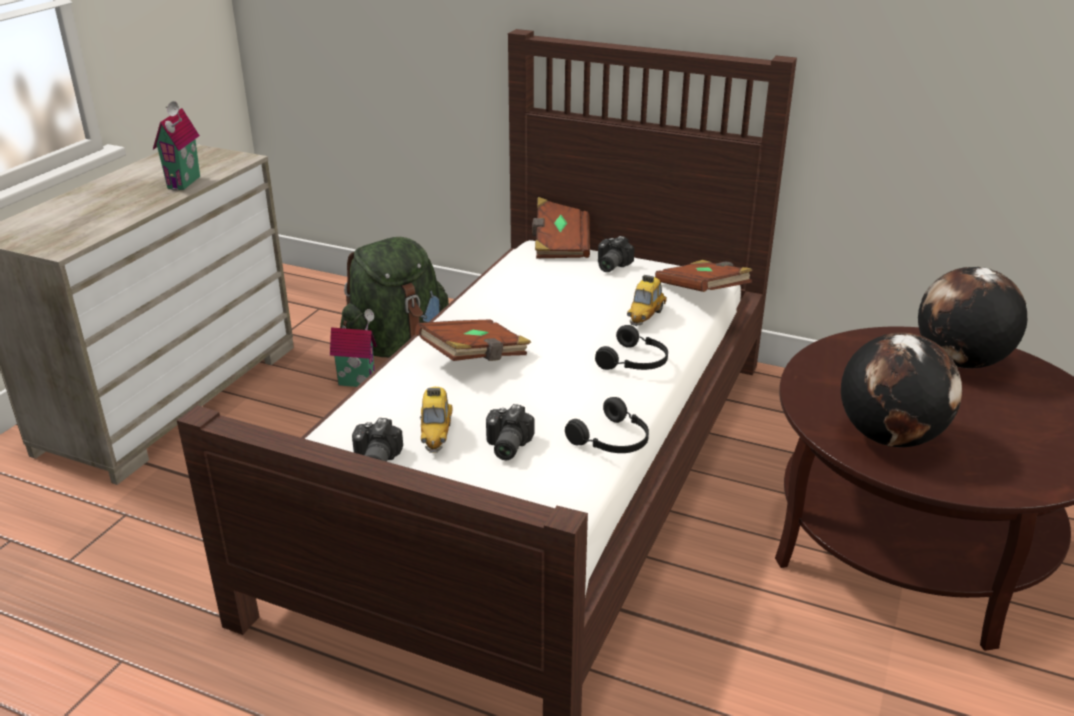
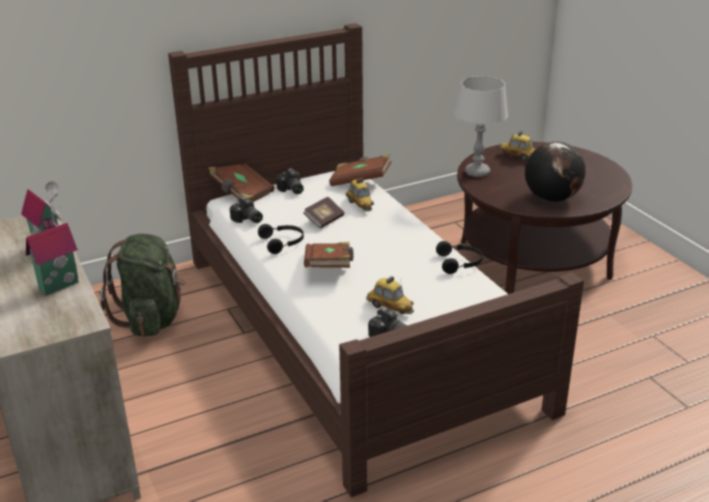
camera: 50 degrees left, 0 degrees up
toy house [330,309,377,387] -> toy house moved to [26,205,79,295]
camera [486,404,534,460] -> camera moved to [230,197,263,223]
black headphones [595,325,668,370] -> black headphones moved to [258,224,304,254]
globe [918,267,1027,368] -> toy car [498,131,535,161]
none -> book [303,197,344,229]
none -> grey table lamp [455,76,508,177]

